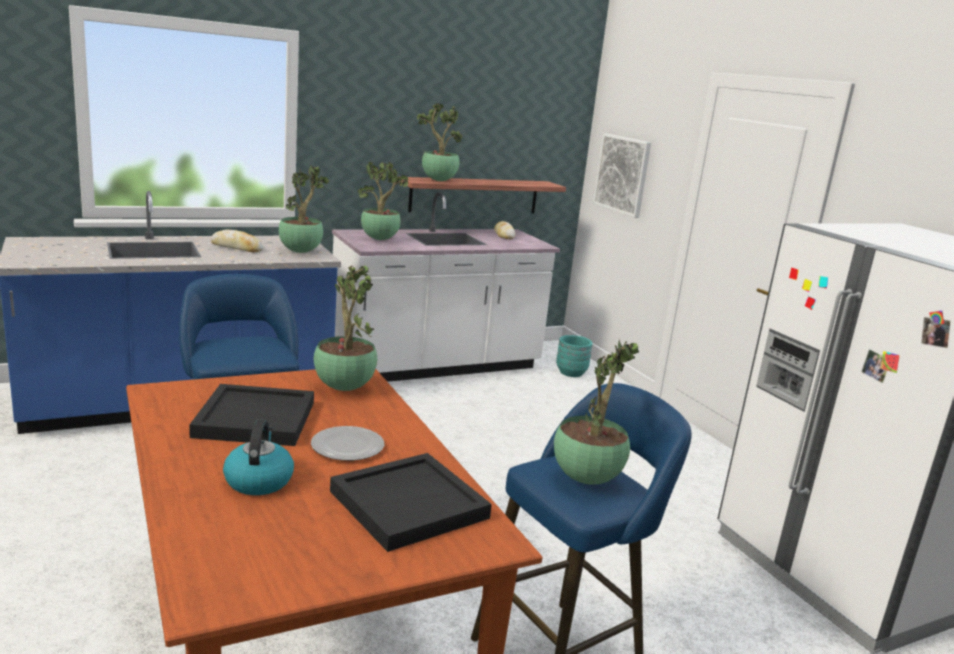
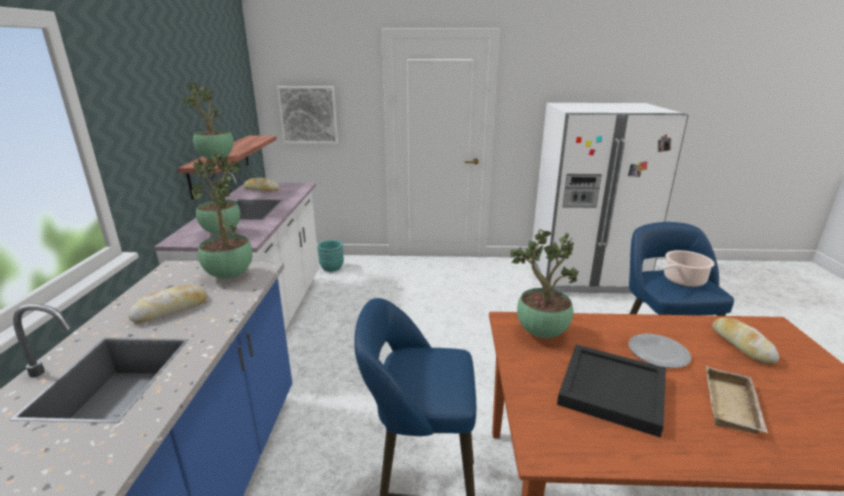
camera: 60 degrees left, 5 degrees up
kettle [223,420,294,495] -> beige tray [706,366,768,434]
black tray [330,453,492,552] -> bread [712,318,779,365]
potted plant [554,339,639,485] -> cooking pot [658,250,715,287]

